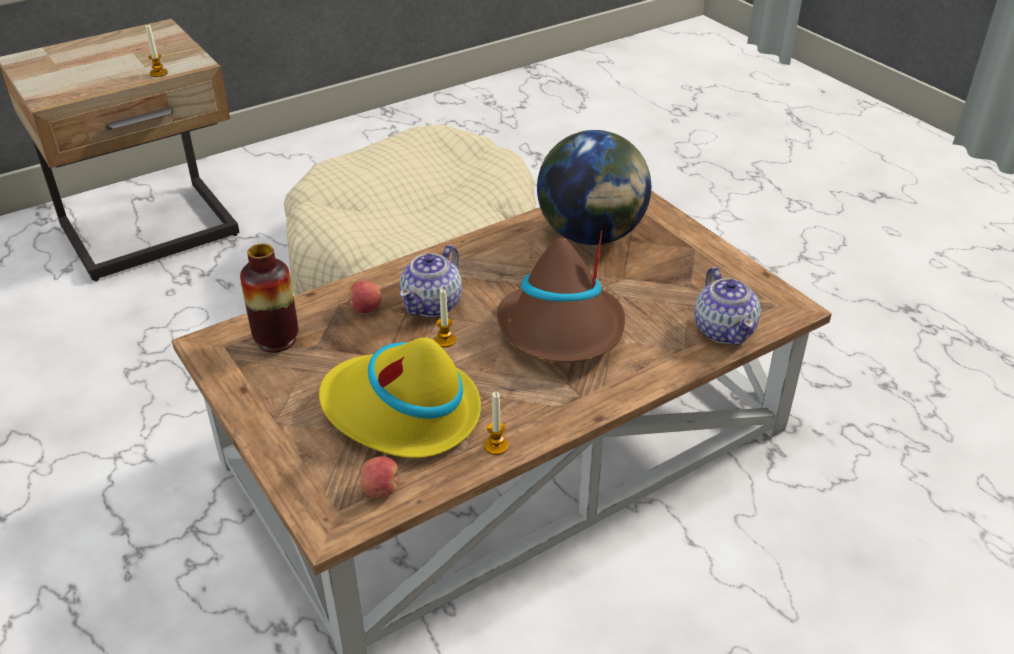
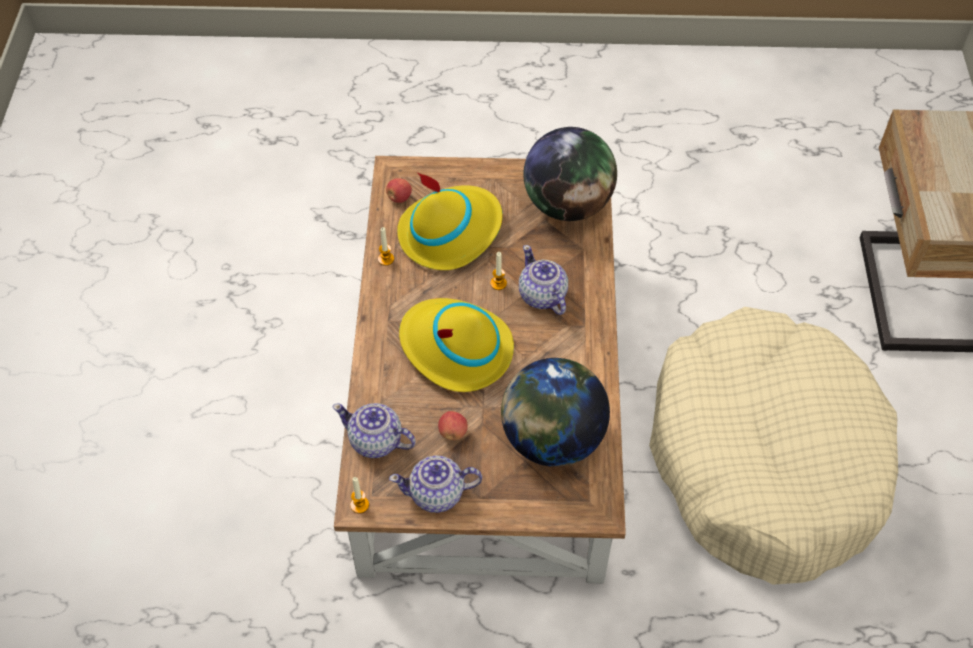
camera: 125 degrees right, 15 degrees up
candle [145,24,168,77] -> candle moved to [350,477,369,514]
vase [240,244,298,353] -> globe [523,127,617,221]
apple [348,281,382,313] -> apple moved to [438,411,468,440]
brown hat [497,231,625,363] -> yellow hat [399,298,514,392]
none -> teapot [389,455,482,513]

